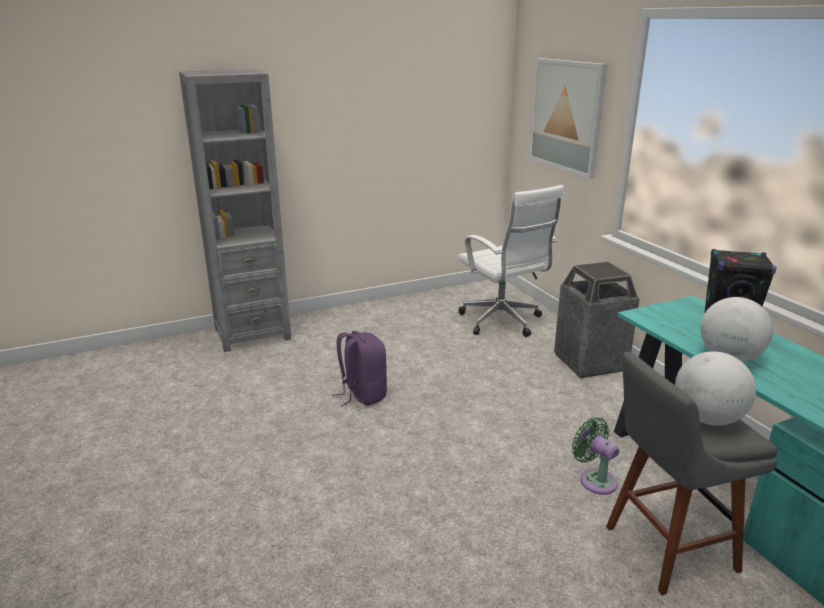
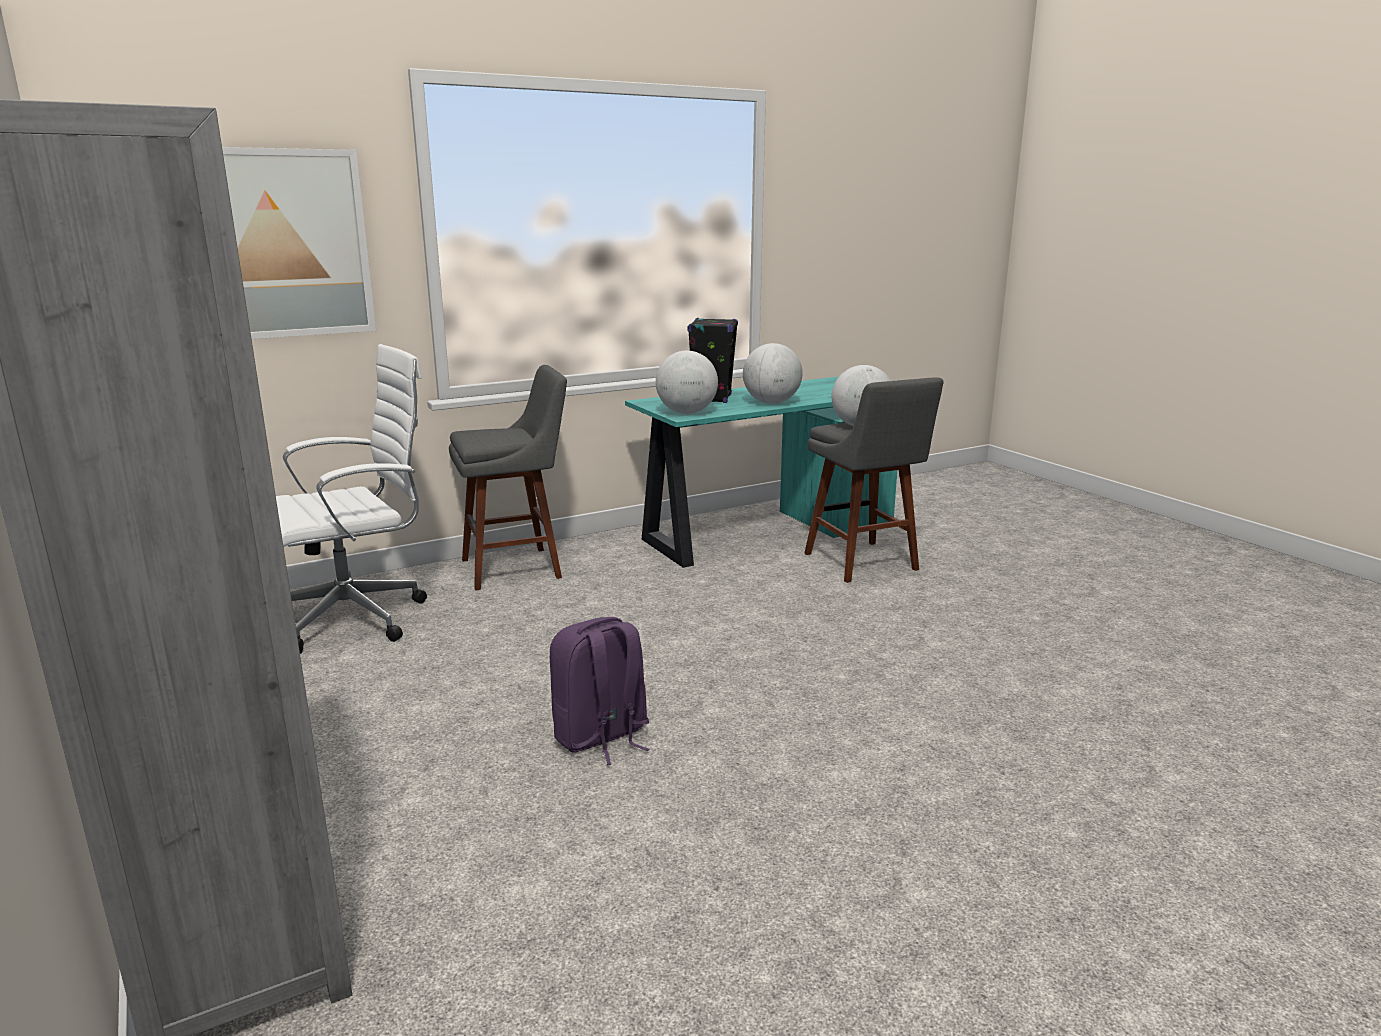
camera: 95 degrees left, 5 degrees down
trash can [554,262,639,378] -> grey stool [449,365,567,591]
green fan [572,417,619,495] -> none
none -> globe [656,351,718,414]

